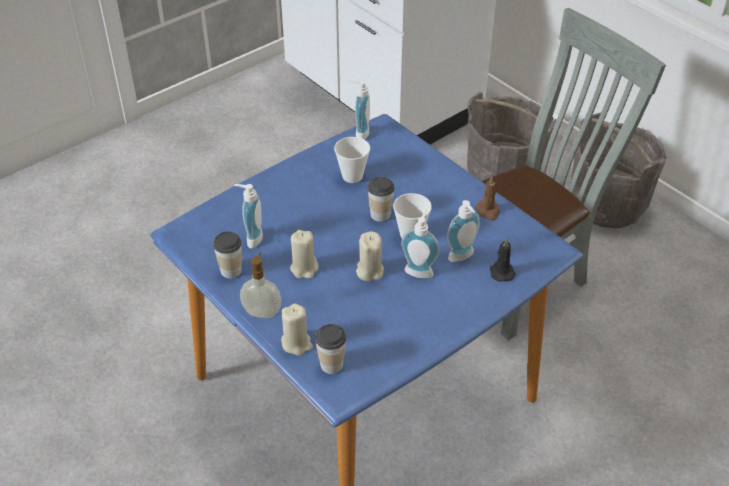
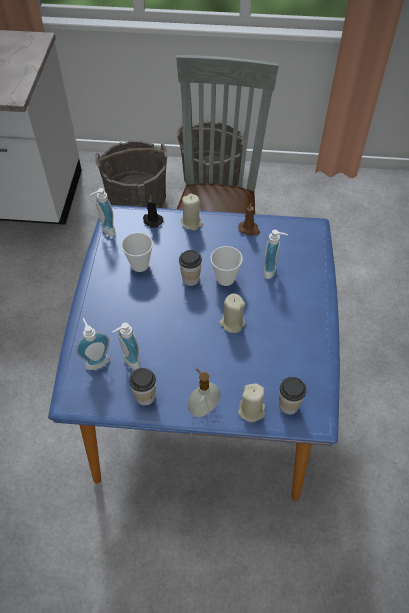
camera: 45 degrees left, 10 degrees up
beige candle [290,230,318,279] -> beige candle moved to [181,194,203,231]
soap dispenser [401,210,439,278] -> soap dispenser moved to [76,318,110,370]
black candle [490,238,516,282] -> black candle moved to [143,195,163,228]

